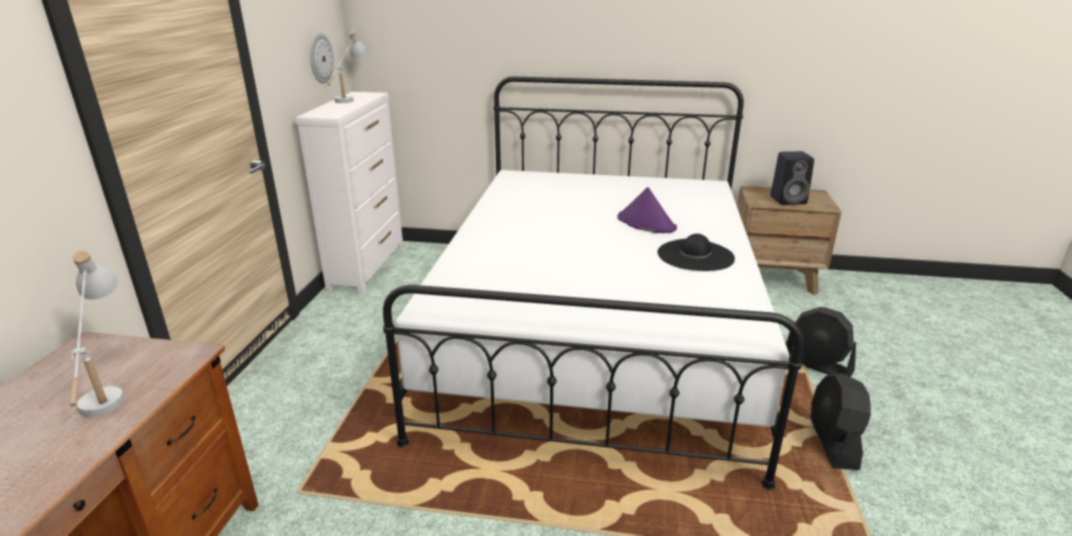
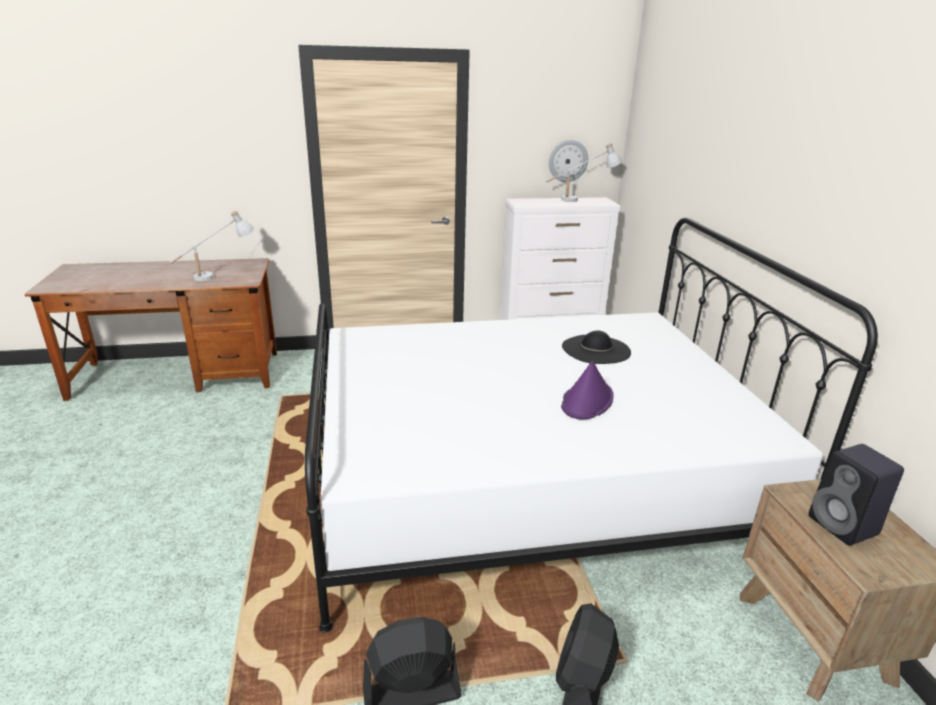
camera: 70 degrees right, 0 degrees up
black hat [657,234,735,271] -> black hat moved to [562,330,631,364]

